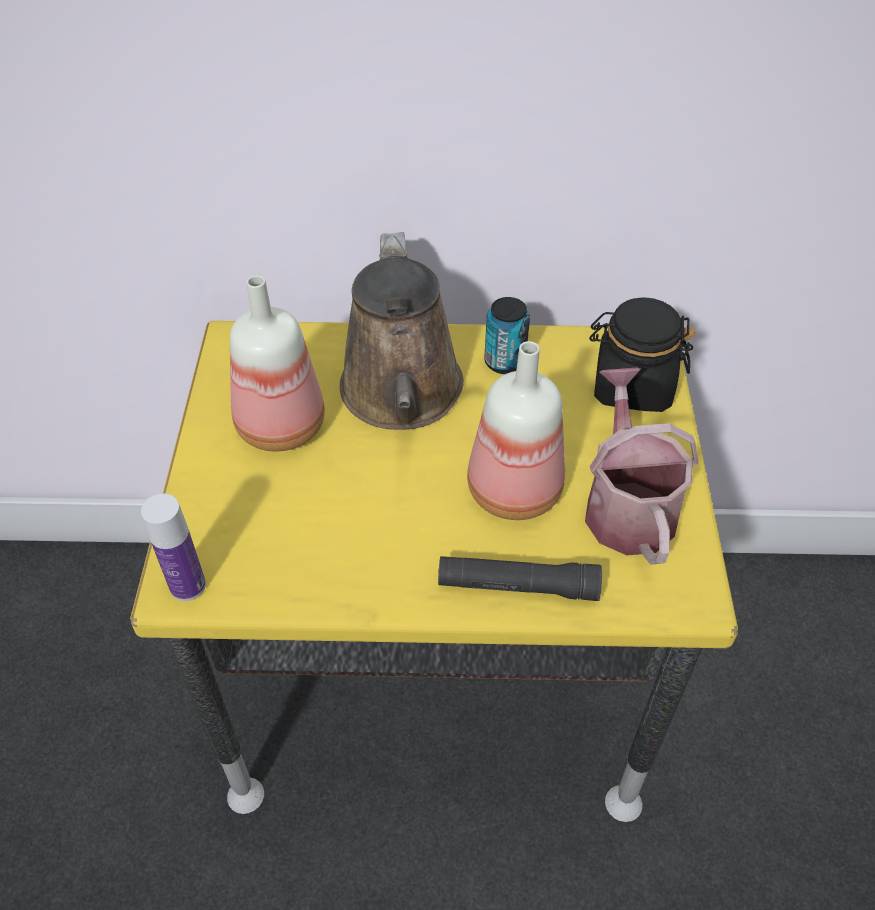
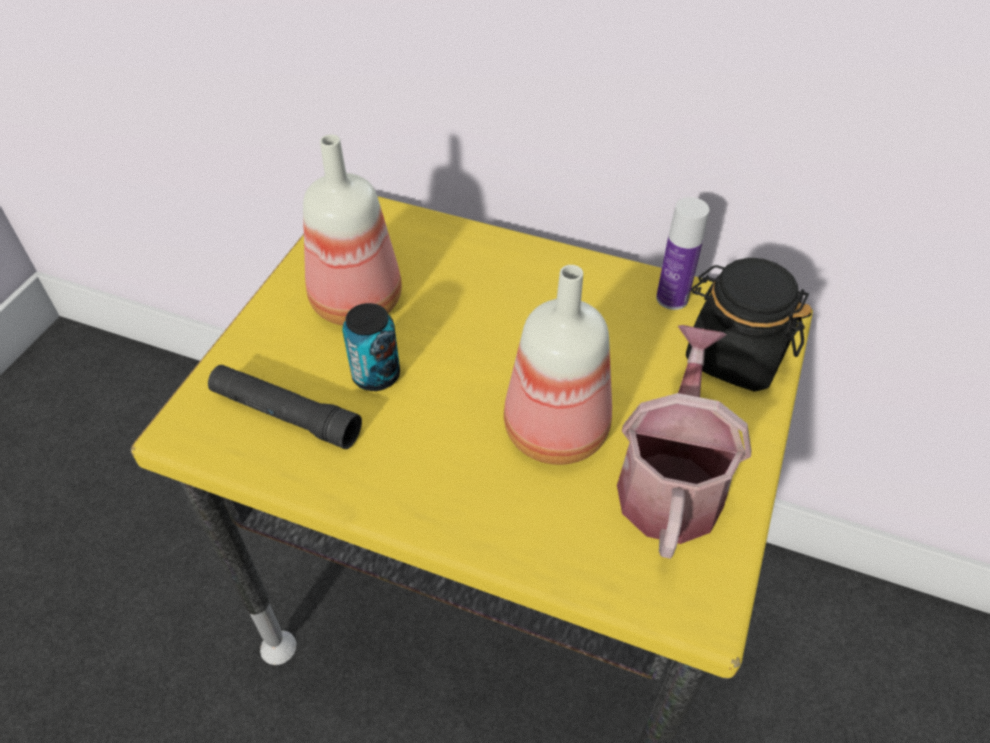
camera: 20 degrees right, 0 degrees up
bottle [141,494,206,601] -> bottle moved to [656,197,709,310]
brown watering can [340,232,464,430] -> none
black flashlight [438,556,602,601] -> black flashlight moved to [208,365,362,449]
can [484,297,530,374] -> can moved to [342,303,400,391]

